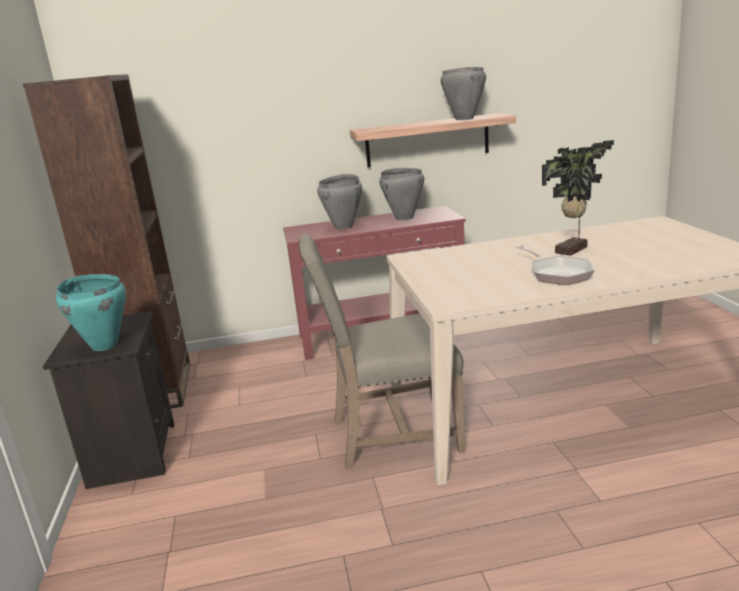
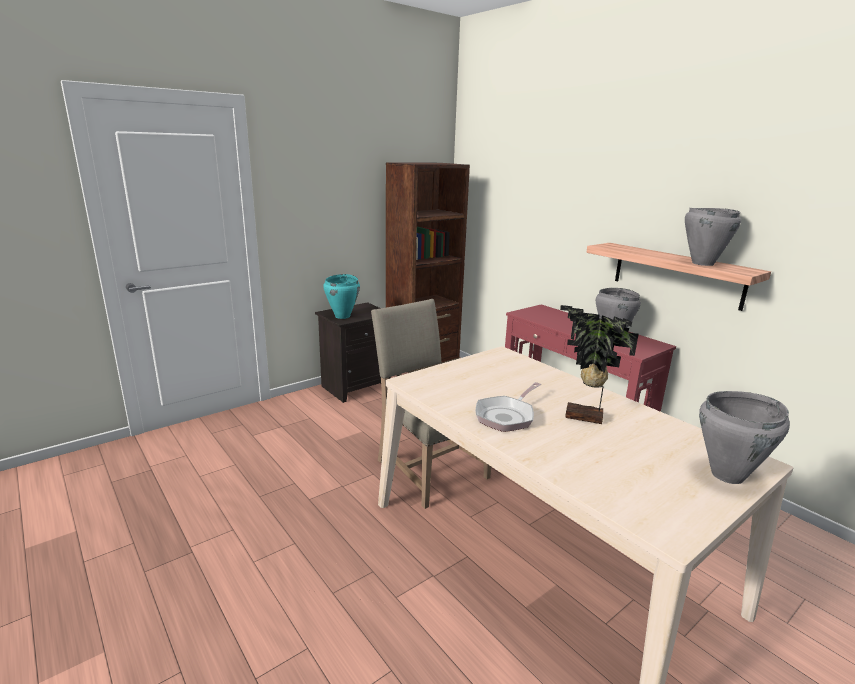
camera: 60 degrees right, 0 degrees up
grey cooking pot [317,174,362,230] -> grey cooking pot moved to [699,391,790,484]

